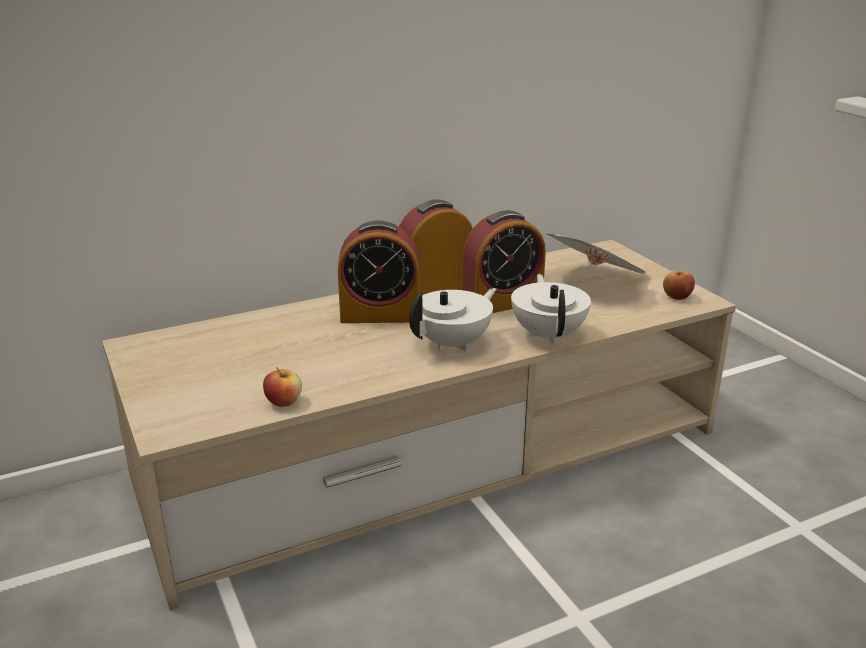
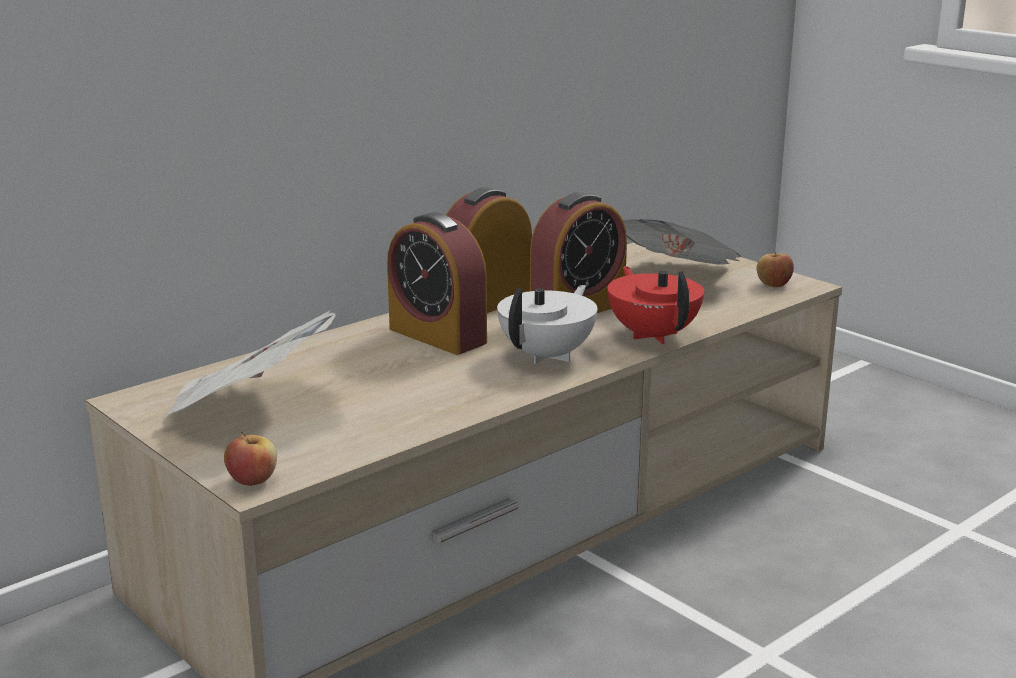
camera: 15 degrees left, 5 degrees down
apple [263,367,302,407] -> apple moved to [224,432,277,486]
alarm clock [338,220,420,323] -> alarm clock turned 60 degrees clockwise [387,212,487,355]
white teapot [511,274,591,344] -> red teapot [608,266,704,344]
none -> newspaper [160,310,336,419]

